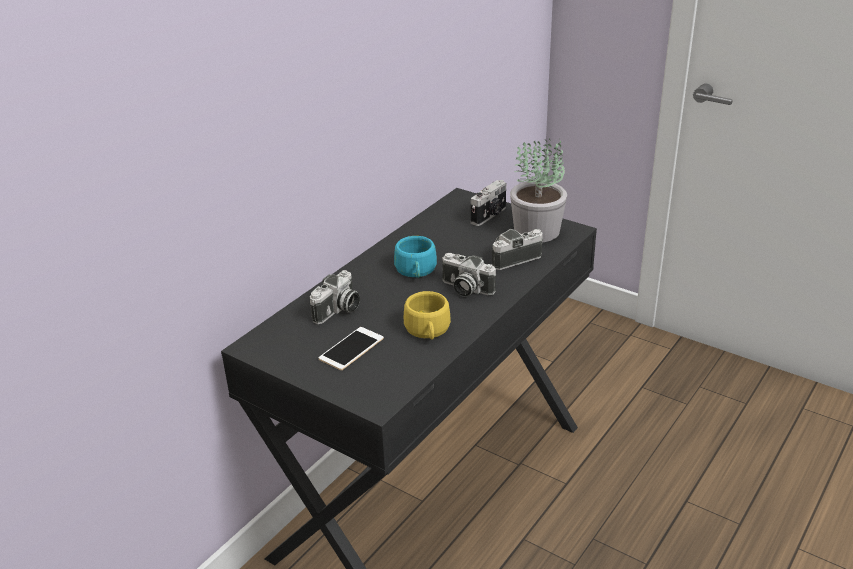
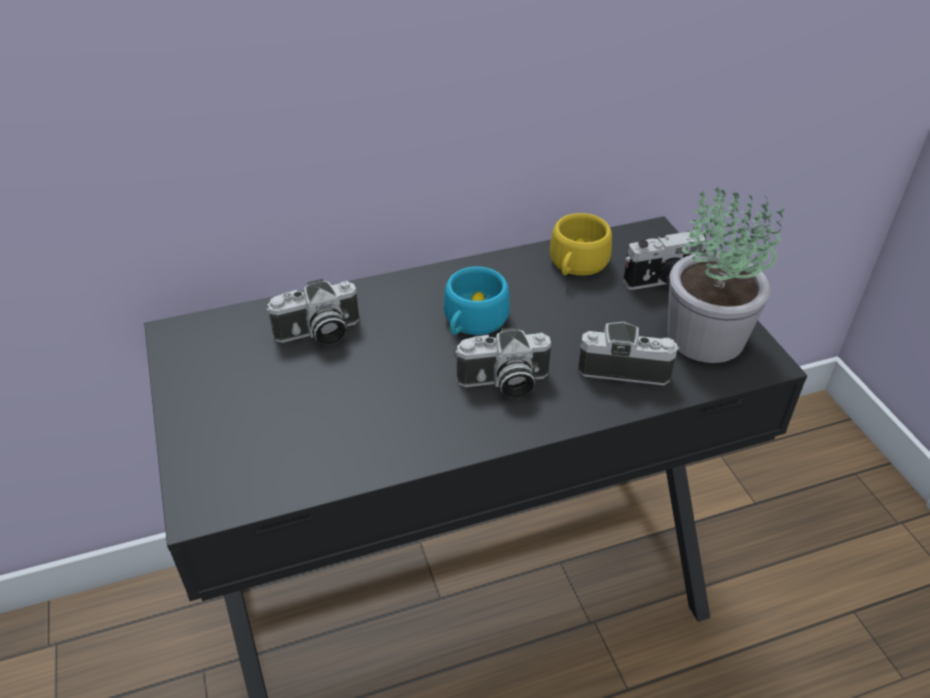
camera: 35 degrees right, 10 degrees up
phone [318,327,384,370] -> none
yellow cup [404,291,451,340] -> yellow cup moved to [550,213,612,276]
camera [442,253,496,297] -> camera turned 75 degrees counterclockwise [455,327,551,398]

